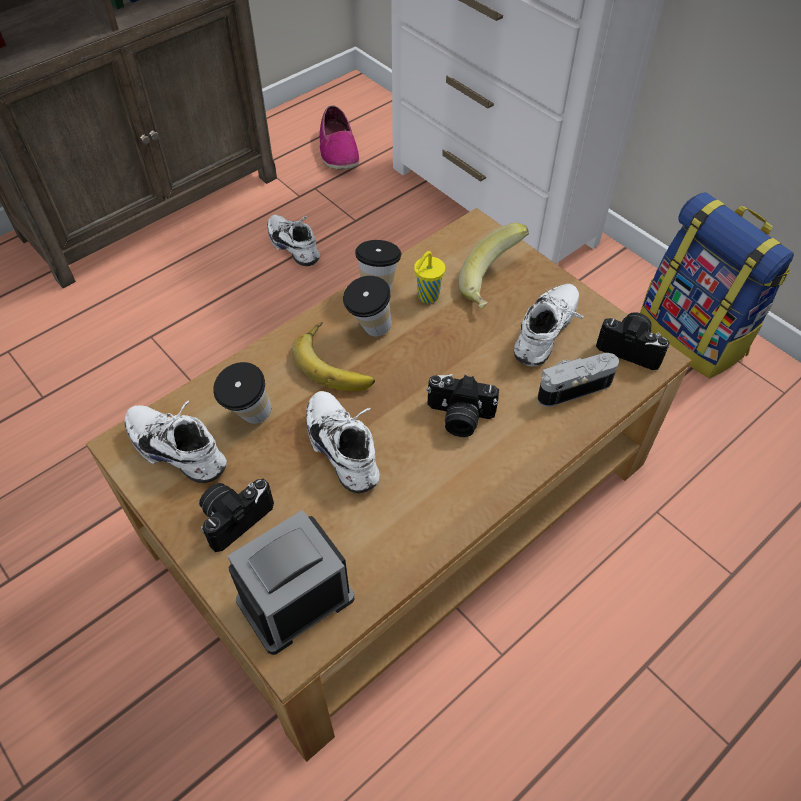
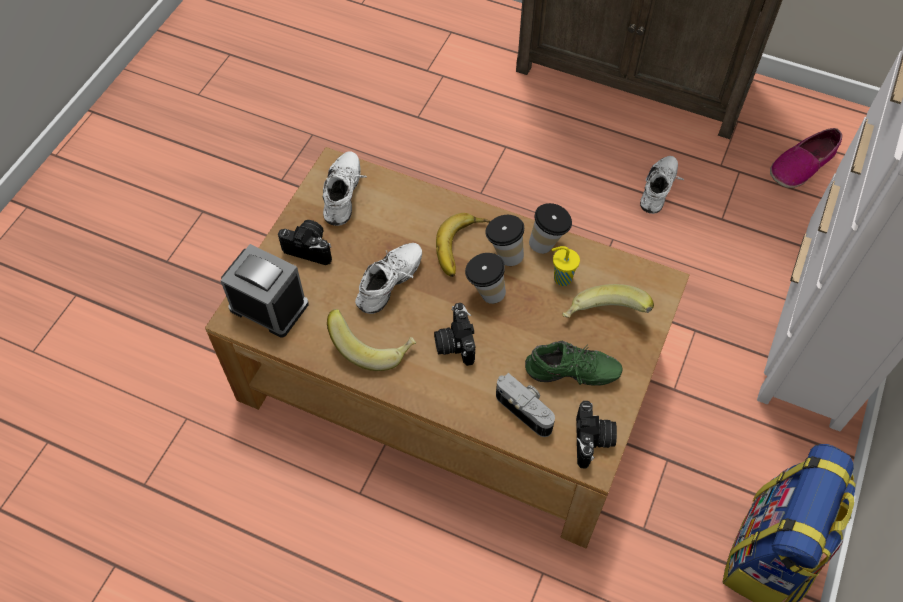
camera: 65 degrees right, 5 degrees up
cup [213,362,271,424] -> cup moved to [465,253,506,304]
white shoe [514,284,584,366] -> green shoe [525,341,622,386]
none -> banana [327,309,416,371]

